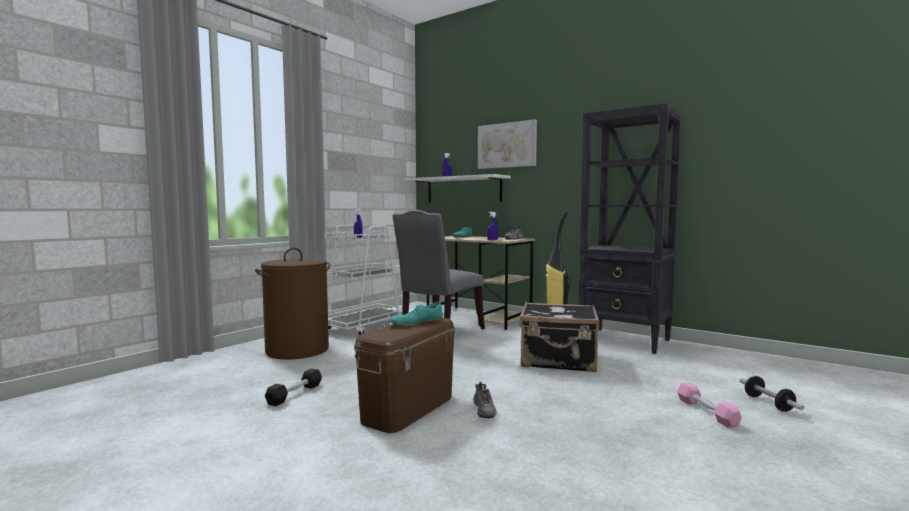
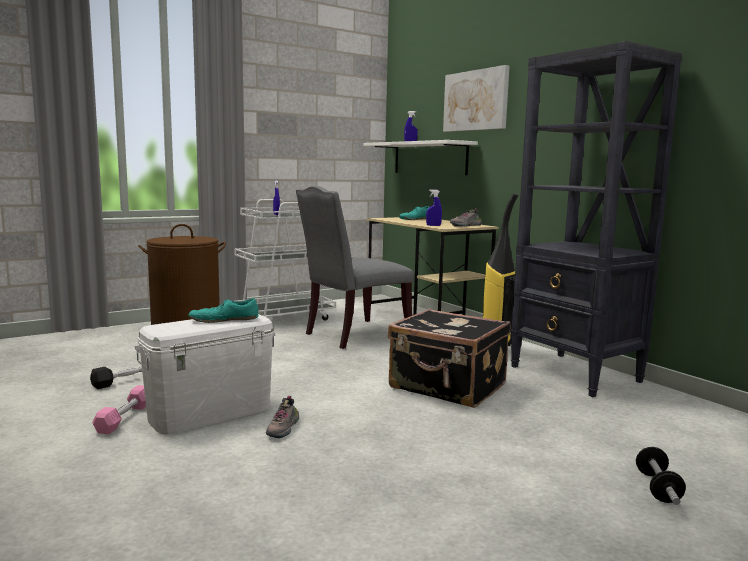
camera: 20 degrees right, 5 degrees up
brown storage box [354,318,455,433] -> white storage box [135,314,276,435]
pink dumbbell [677,382,742,427] -> pink dumbbell moved to [92,385,146,434]

